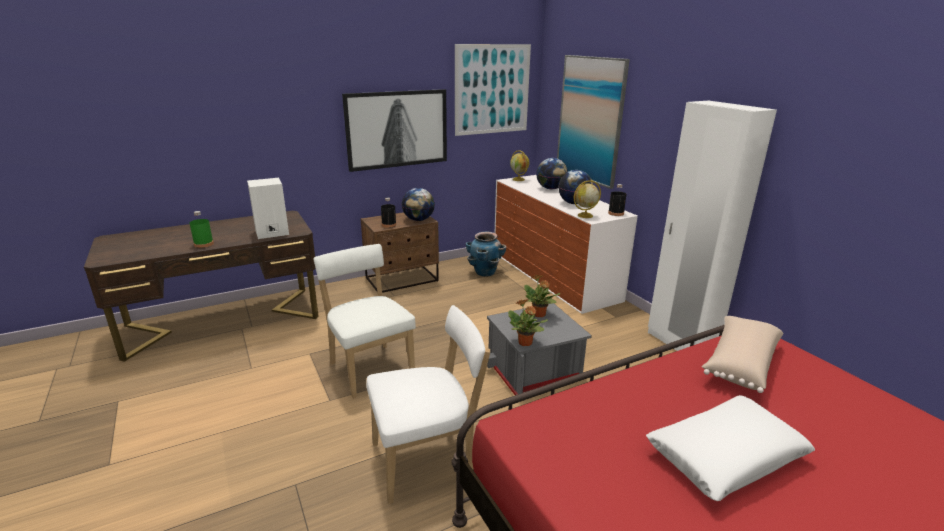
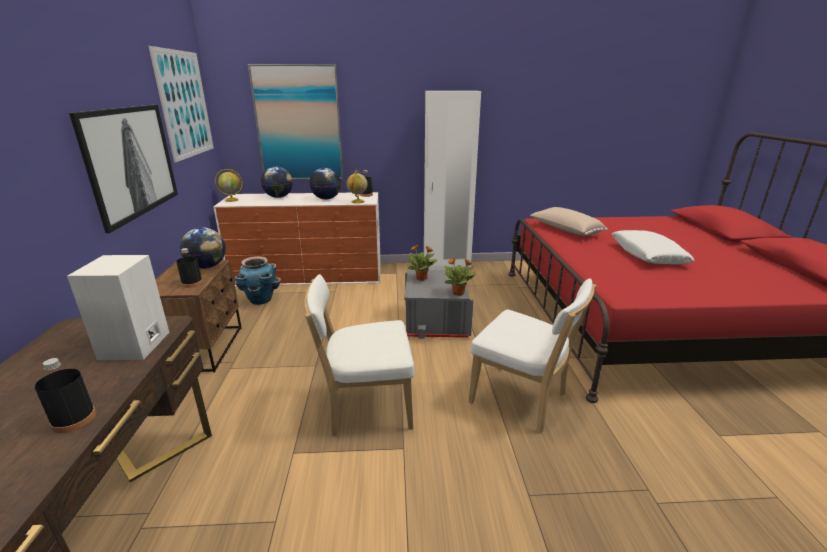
camera: 65 degrees left, 0 degrees up
green bottle [190,211,214,248] -> black bottle [34,358,96,433]
white chair [366,305,490,504] -> white chair turned 120 degrees clockwise [469,278,597,433]

